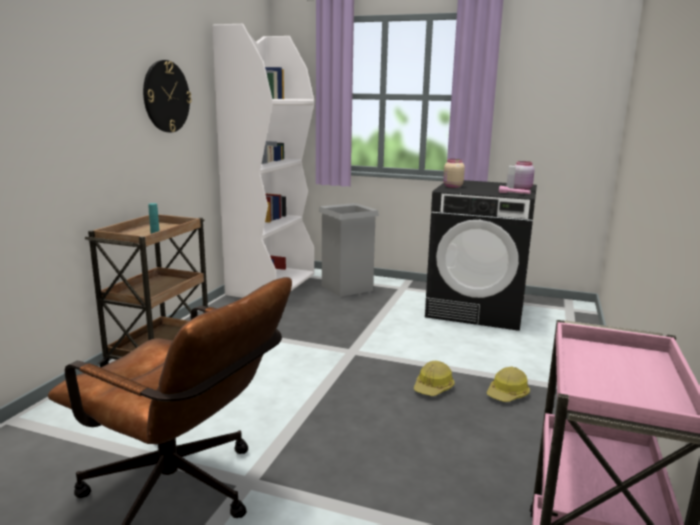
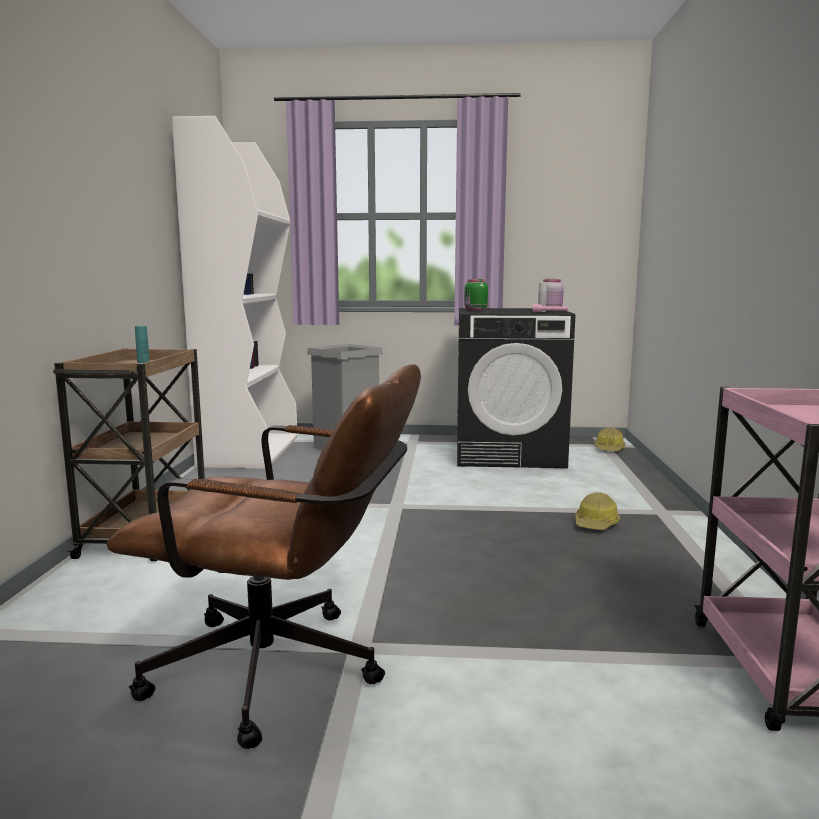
camera: 15 degrees left, 5 degrees down
wall clock [143,60,192,132] -> none
hard hat [414,361,455,396] -> hard hat moved to [594,427,625,451]
beige jar [443,159,465,188] -> green jar [464,279,488,311]

